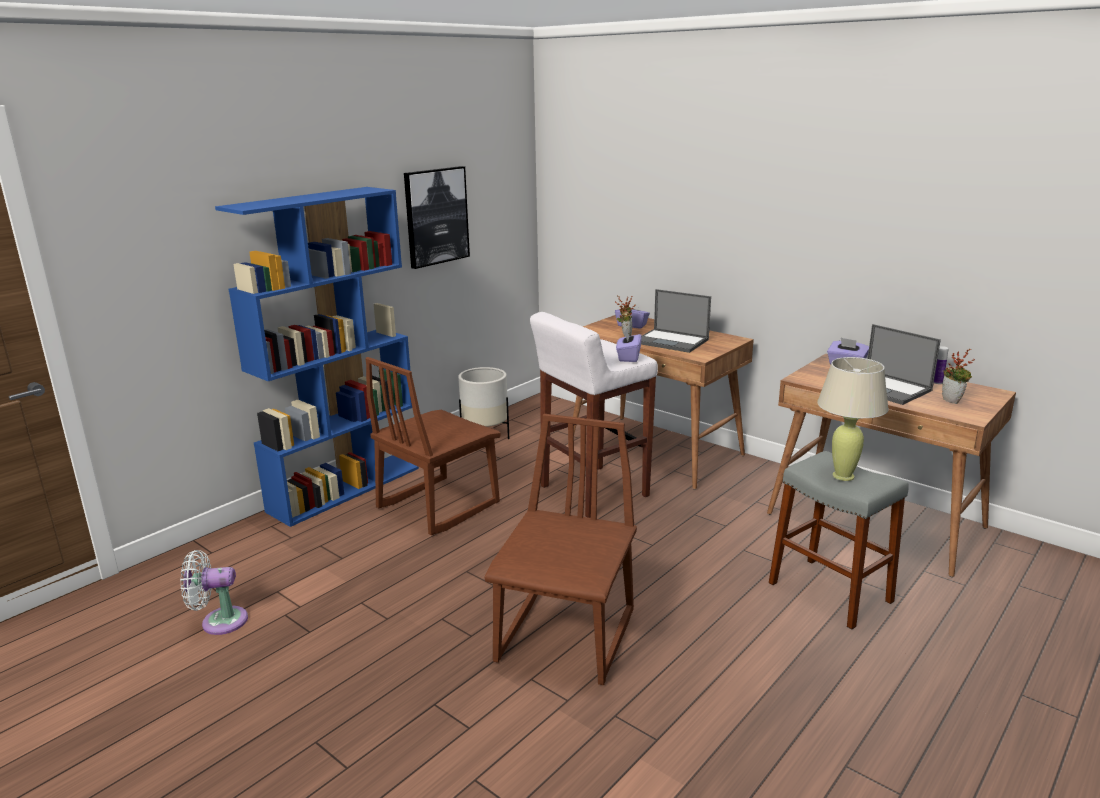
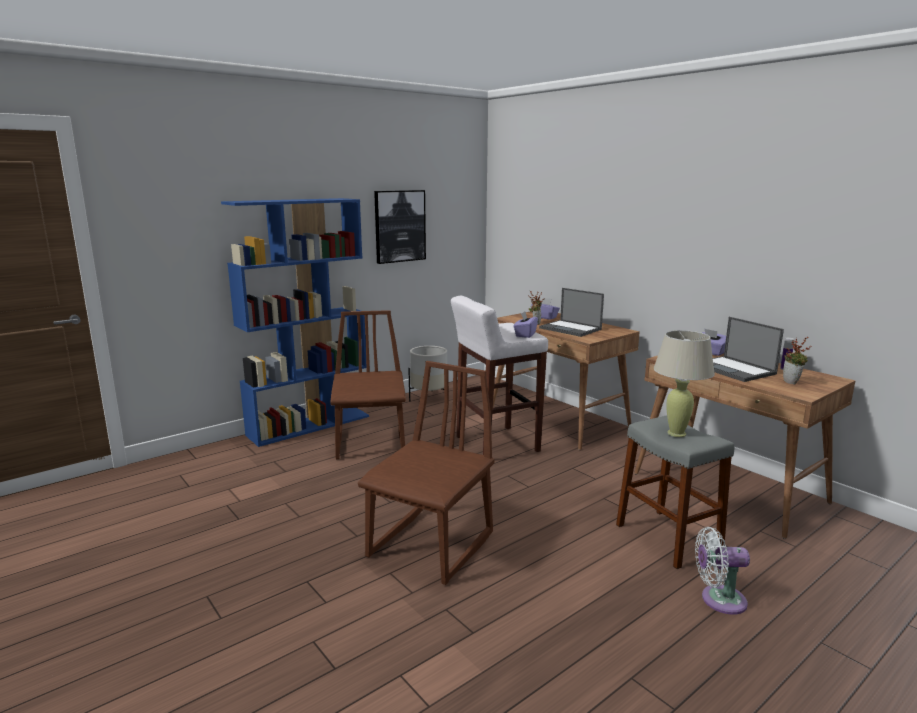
camera: 10 degrees right, 5 degrees down
white fan [180,550,248,635] -> white fan moved to [695,527,750,615]
brown chair [365,357,501,535] -> brown chair turned 120 degrees clockwise [331,310,406,459]

